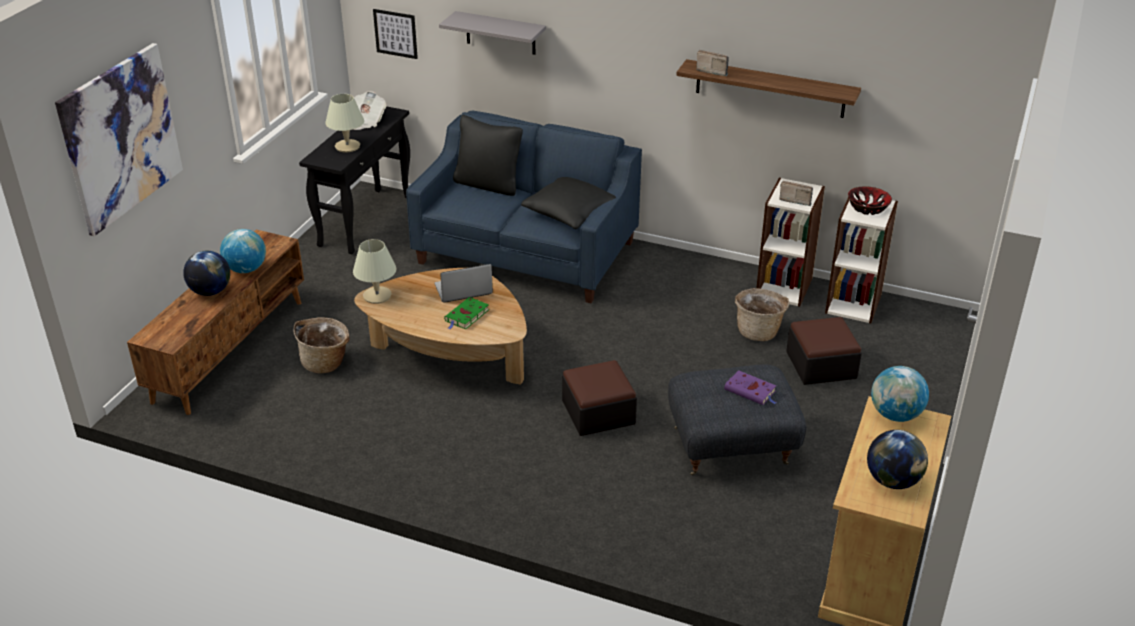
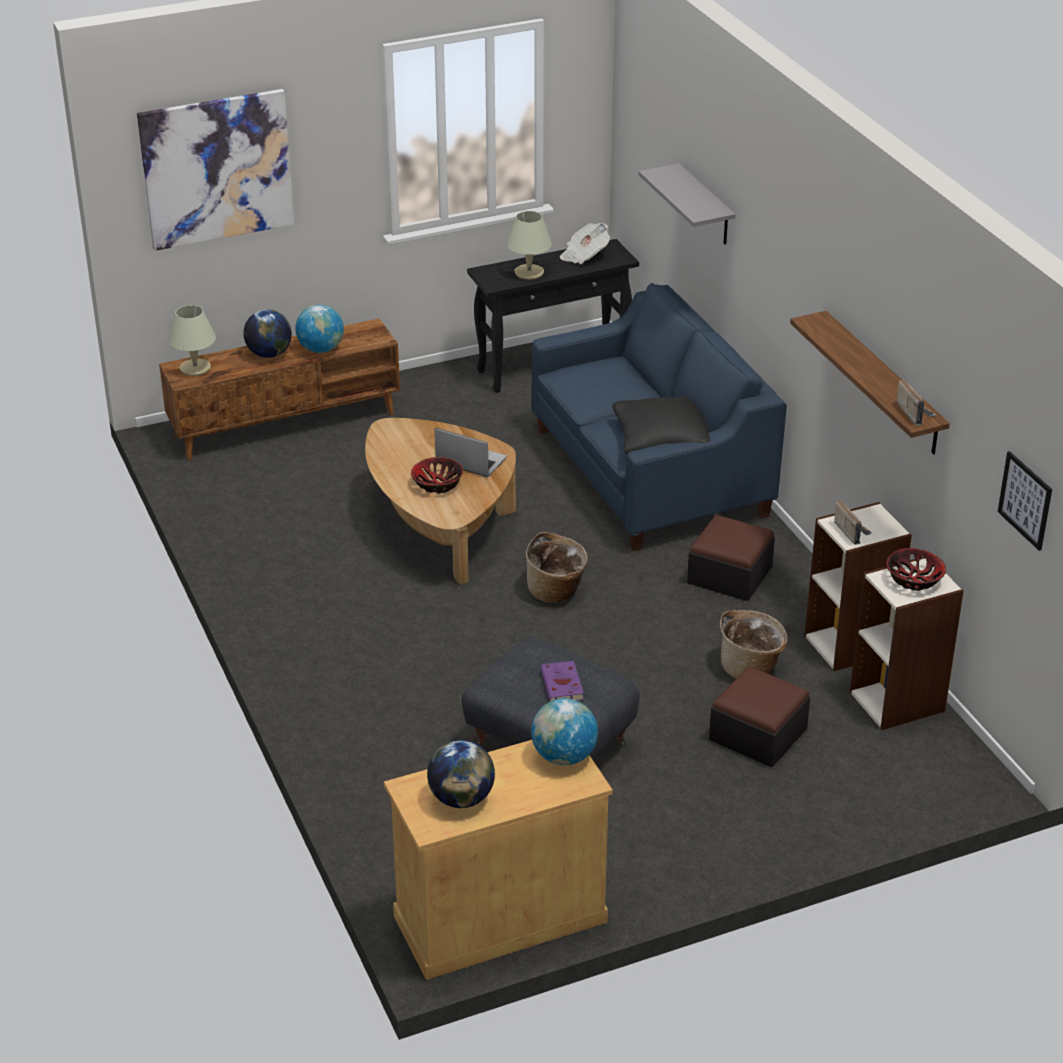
camera: 45 degrees right, 0 degrees up
basket [293,317,350,374] -> basket moved to [526,532,587,603]
beige table lamp [353,239,396,304] -> beige table lamp moved to [169,305,216,376]
picture [373,9,418,59] -> picture moved to [998,451,1052,551]
green book [444,297,489,329] -> bowl [411,457,463,494]
black pillow [453,115,523,196] -> none
ottoman [562,360,637,436] -> ottoman moved to [687,515,775,601]
radio [696,50,729,76] -> radio moved to [897,379,936,426]

